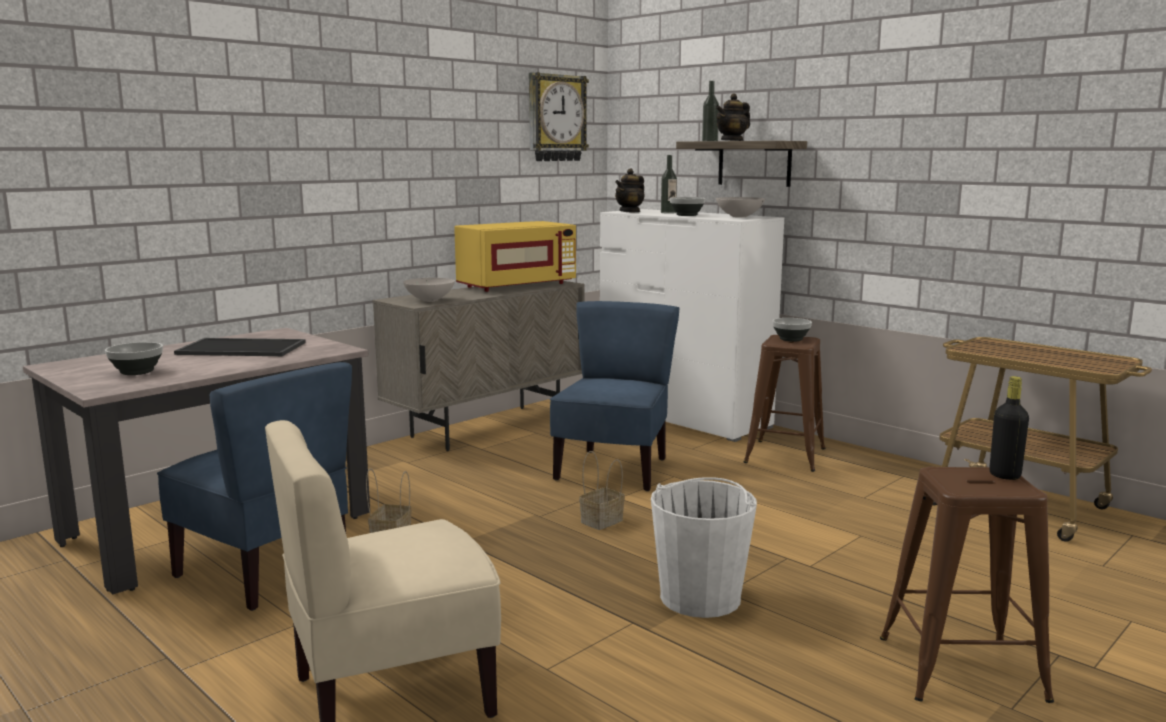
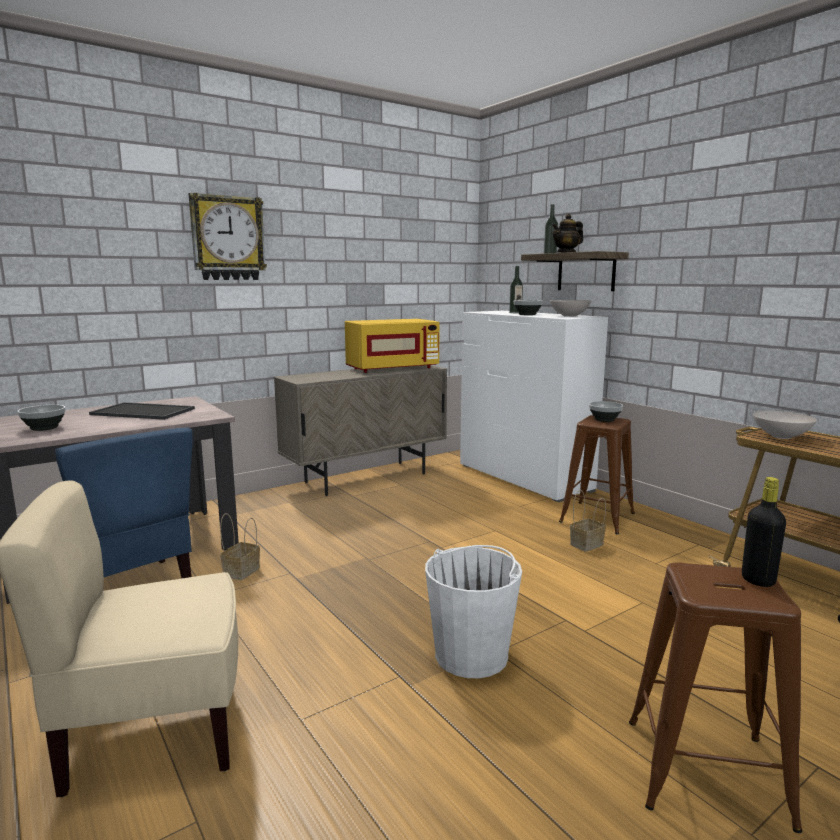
camera: 10 degrees right, 0 degrees up
white bowl [403,278,455,302] -> white bowl moved to [753,411,817,439]
wall clock [529,72,589,161] -> wall clock moved to [189,193,267,280]
blue chair [550,301,679,491] -> none
basket [579,451,625,530] -> basket moved to [570,490,606,552]
teapot [615,168,645,213] -> none

